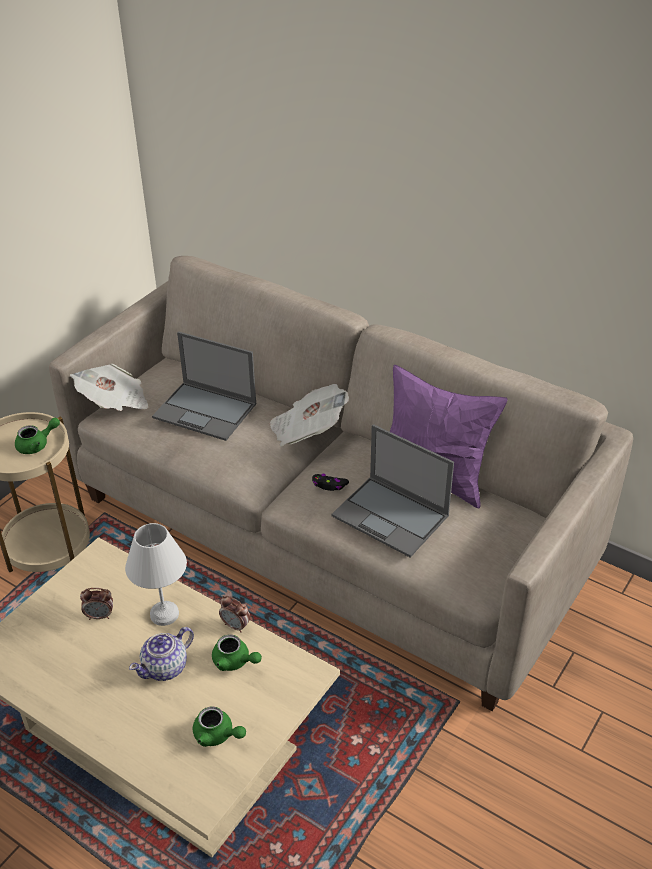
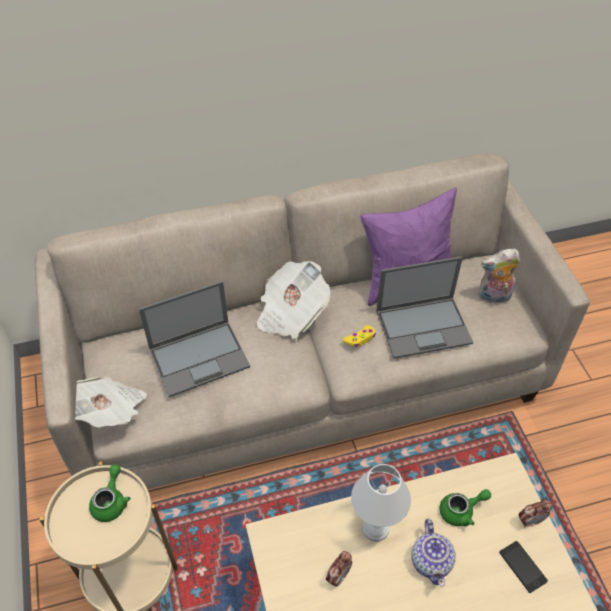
camera: 50 degrees left, 10 degrees up
green teapot [193,707,246,747] -> phone [499,541,548,593]
alarm clock [219,596,251,633] -> alarm clock moved to [518,500,552,528]
black game controller [312,474,349,491] -> yellow game controller [343,325,376,347]
none -> plush toy [478,249,520,303]

